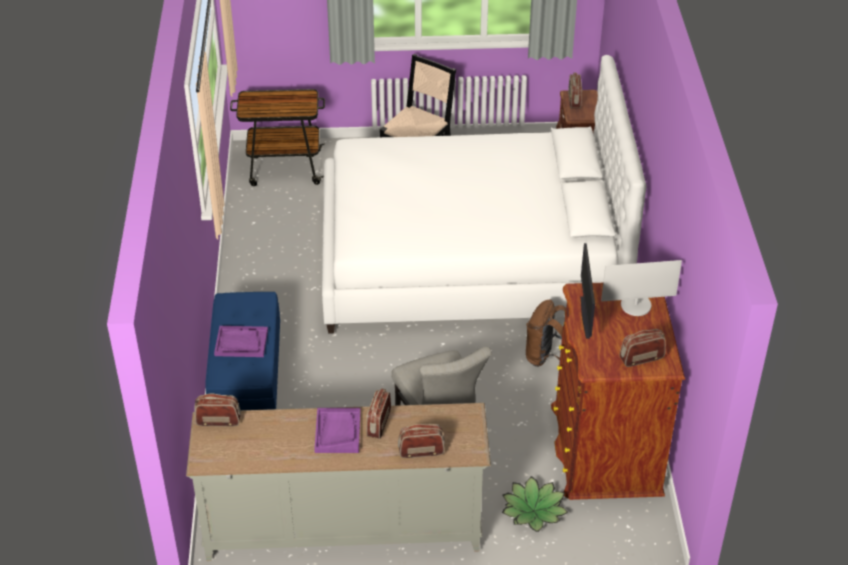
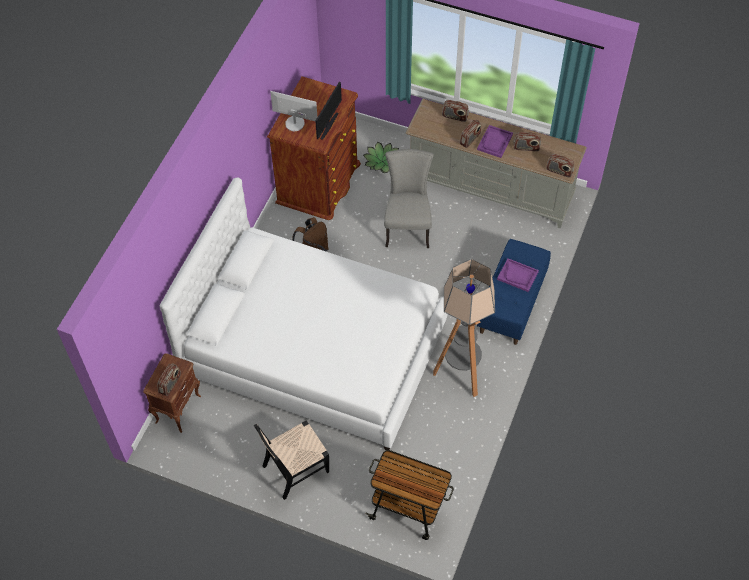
camera: 155 degrees left, 15 degrees up
radio [620,329,666,367] -> radio moved to [513,132,541,151]
none -> floor lamp [433,259,495,397]

